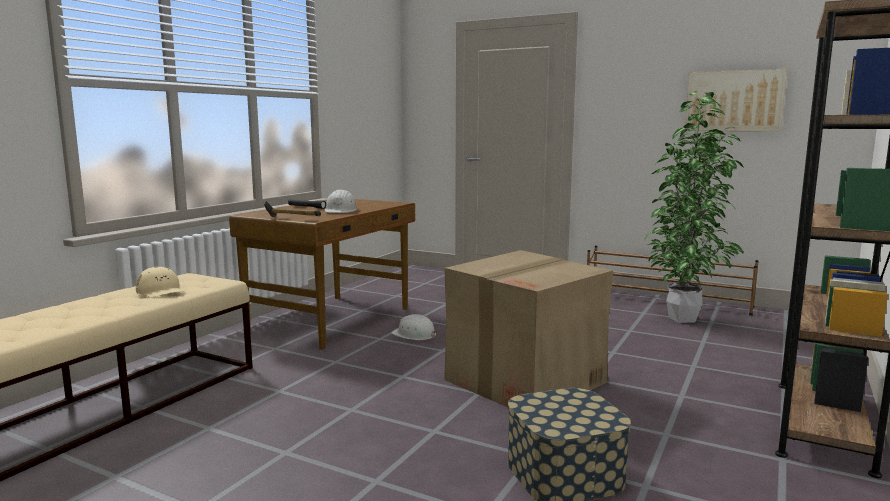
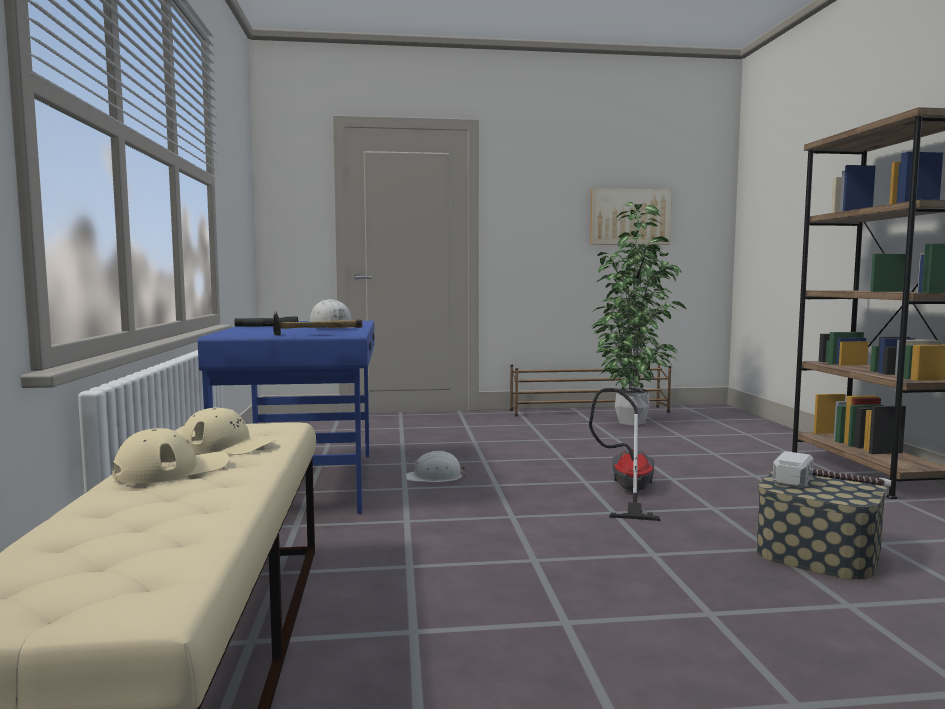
camera: 35 degrees left, 5 degrees down
brown desk [229,199,415,350] -> blue desk [198,321,374,514]
cardboard box [444,250,613,407] -> vacuum cleaner [589,388,661,521]
none -> beige cap [112,428,229,484]
none -> hammer [772,451,891,488]

